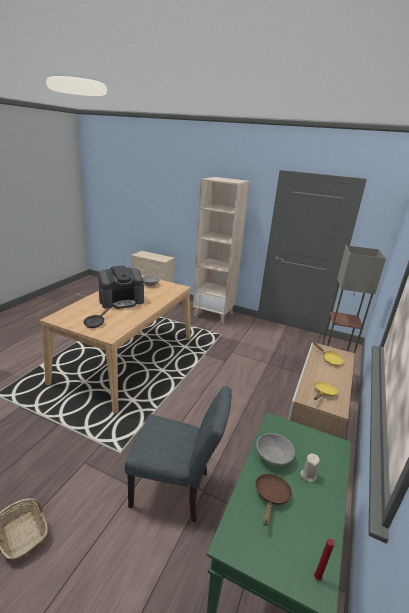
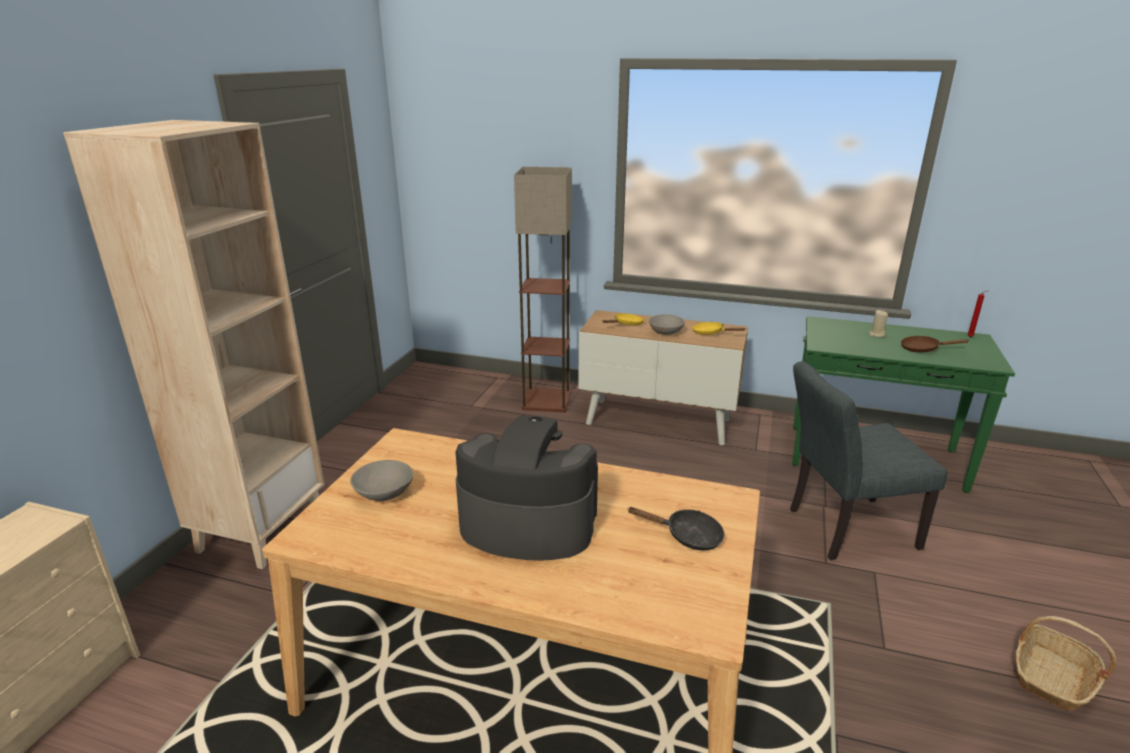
camera: 95 degrees left, 0 degrees up
coffee machine [98,266,144,309] -> coffee machine turned 45 degrees counterclockwise [456,416,598,561]
grey chair [125,386,232,522] -> grey chair turned 105 degrees counterclockwise [790,361,948,560]
grey bowl [256,433,295,466] -> grey bowl moved to [649,314,685,335]

